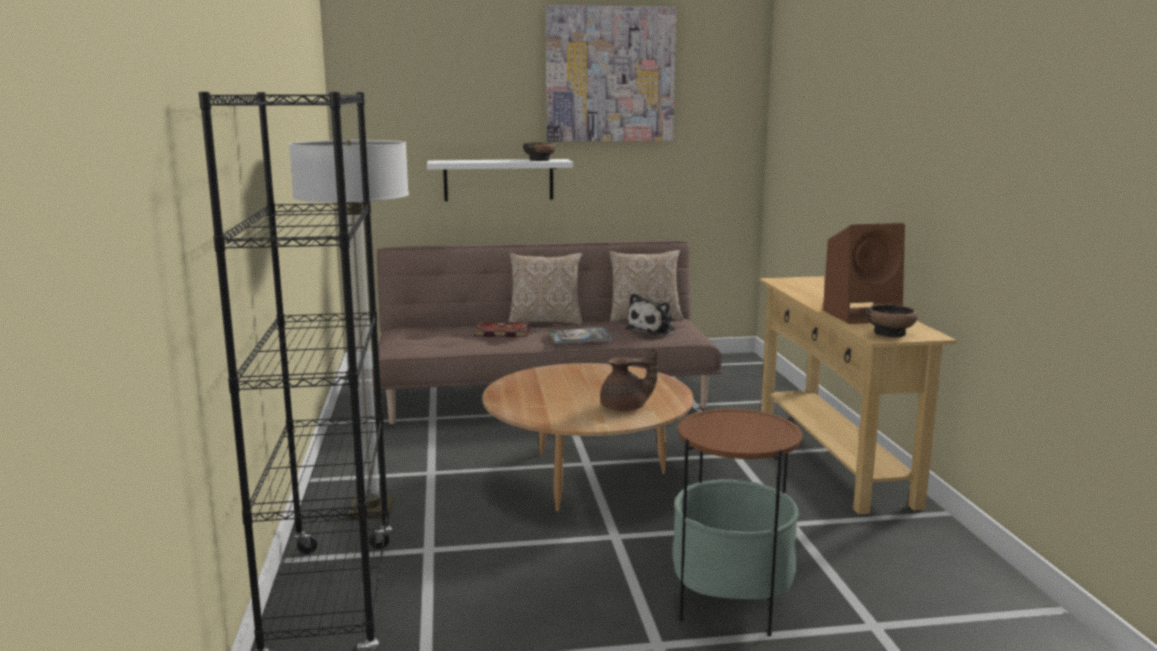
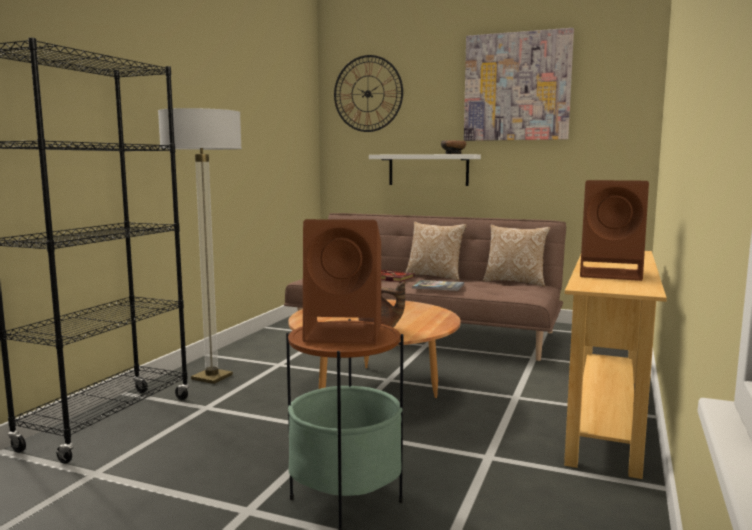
camera: 30 degrees right, 5 degrees down
plush toy [626,293,676,335] -> none
bowl [866,304,918,338] -> none
none -> brown speaker [303,219,381,344]
none -> wall clock [334,55,403,132]

